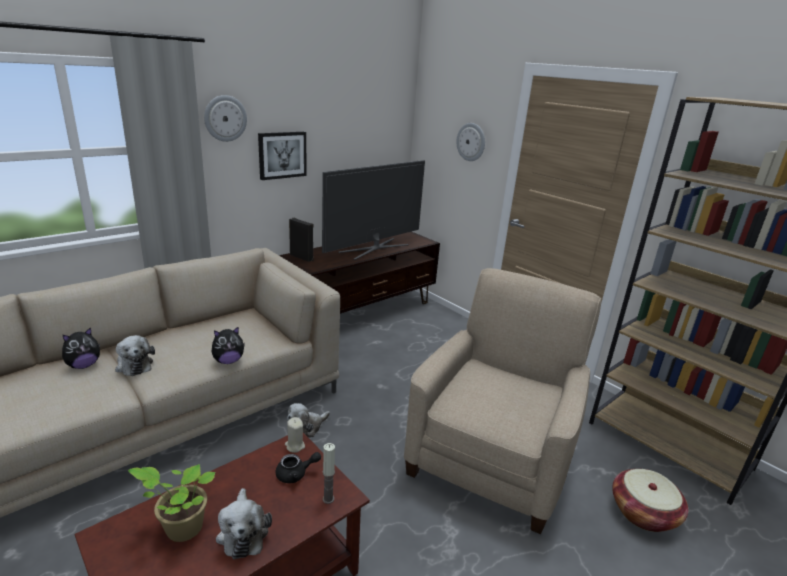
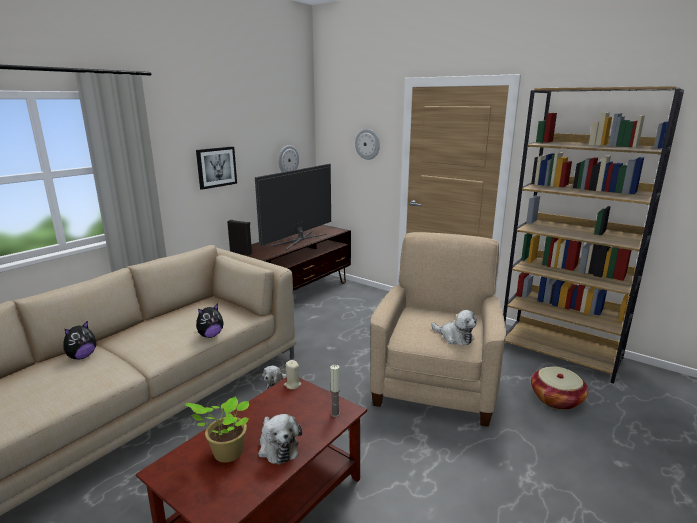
camera: 10 degrees left, 5 degrees down
plush toy [115,335,155,376] -> plush toy moved to [431,310,477,345]
wall clock [204,95,247,142] -> wall clock moved to [278,145,299,172]
black teapot [276,452,321,483] -> none

